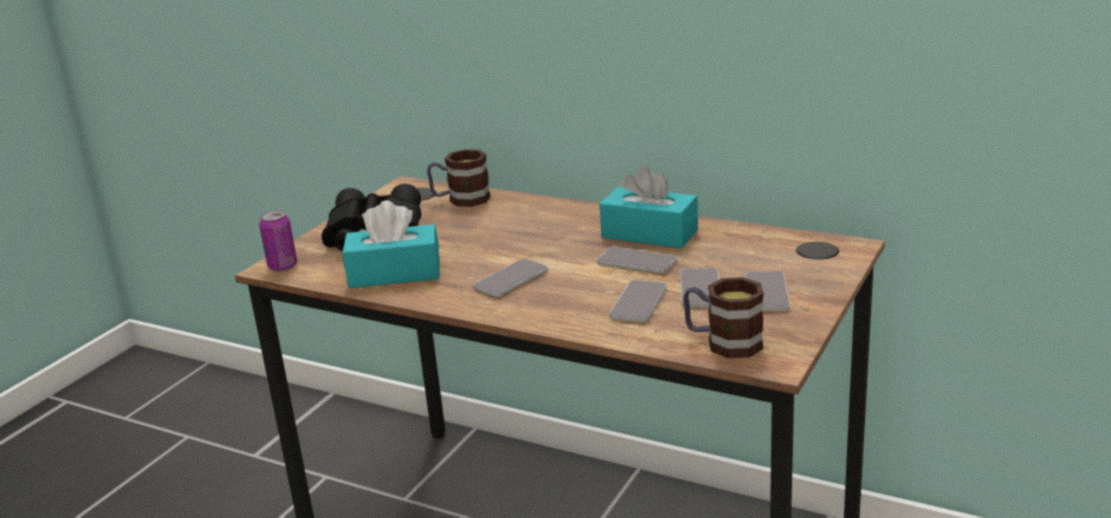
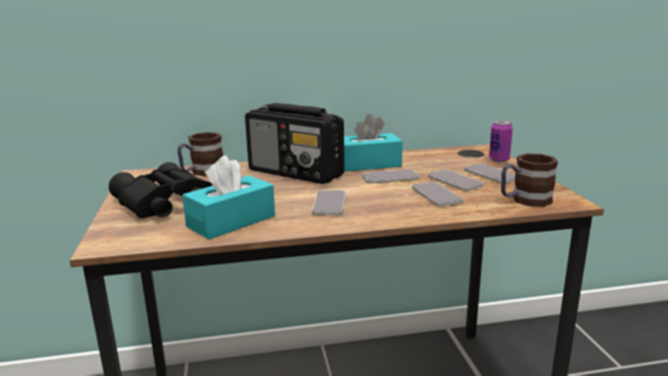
camera: 40 degrees left, 5 degrees down
can [259,210,297,271] -> can moved to [489,120,513,162]
none -> radio [245,103,344,184]

